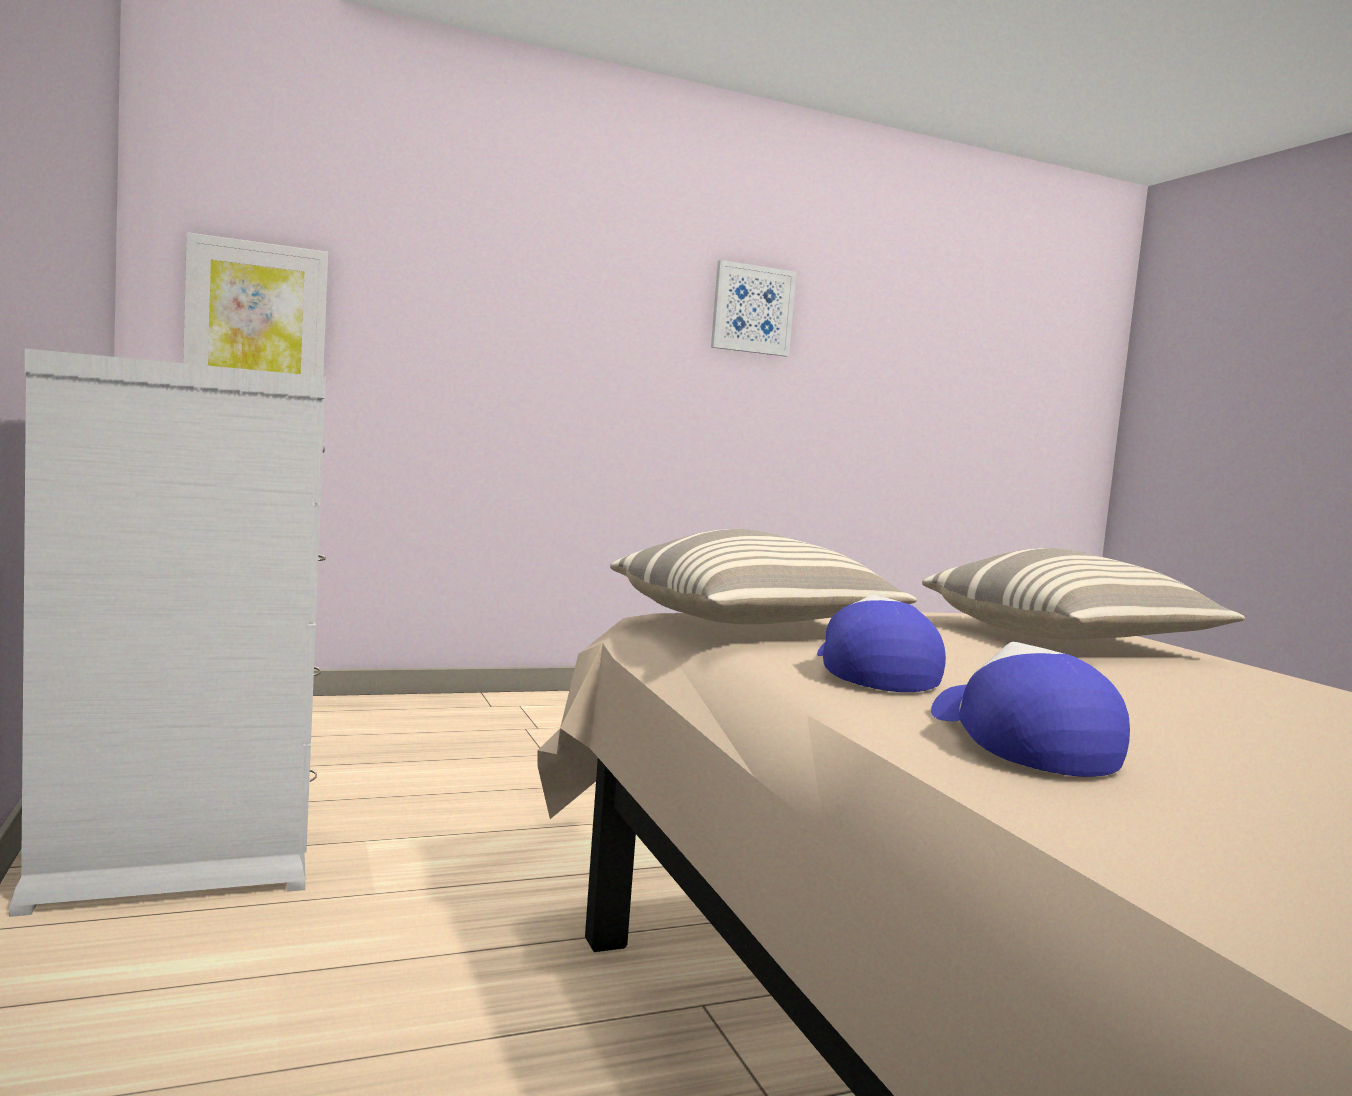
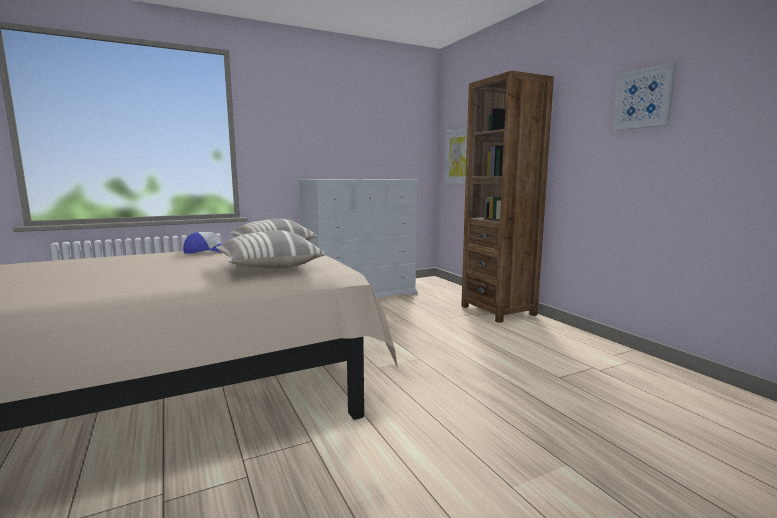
camera: 85 degrees right, 5 degrees up
cap [931,642,1130,777] -> none
none -> brown bookcase [461,71,554,323]

